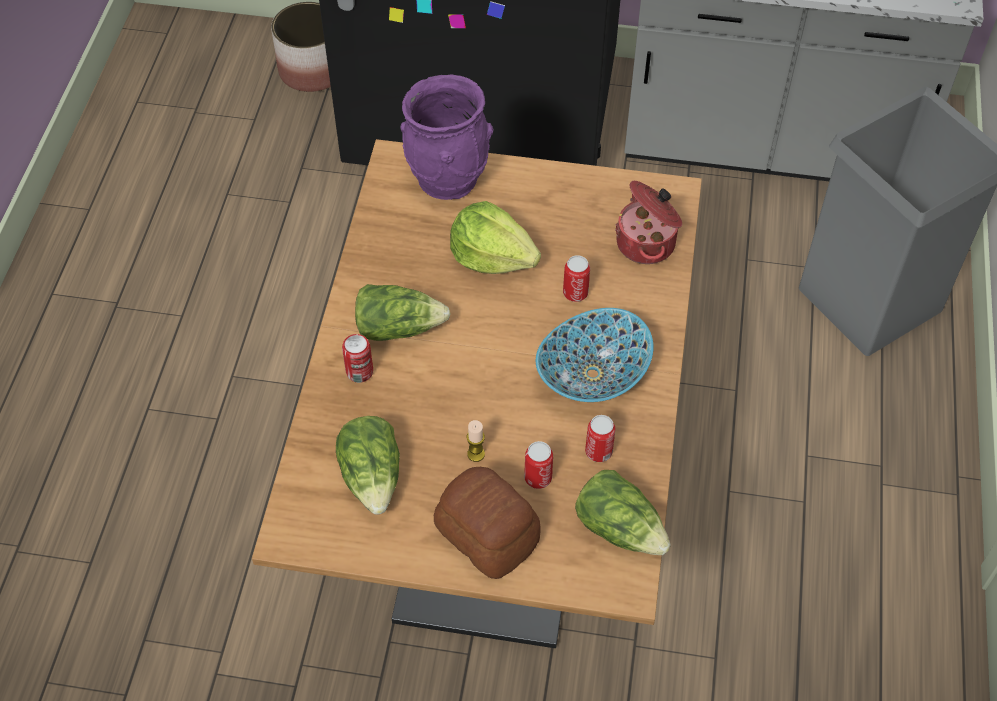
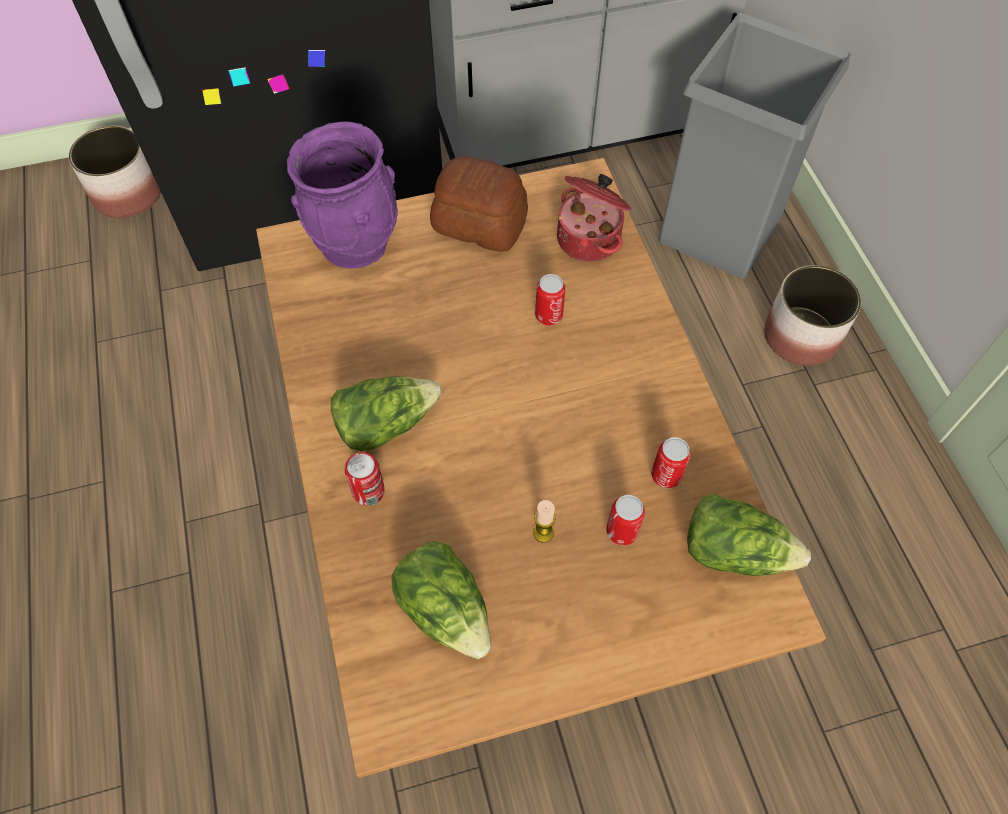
camera: 25 degrees left, 5 degrees up
bread [434,467,541,579] -> bread moved to [430,156,528,252]
lettuce [450,201,541,274] -> none
bowl [536,308,653,402] -> none
none -> planter [764,265,861,366]

